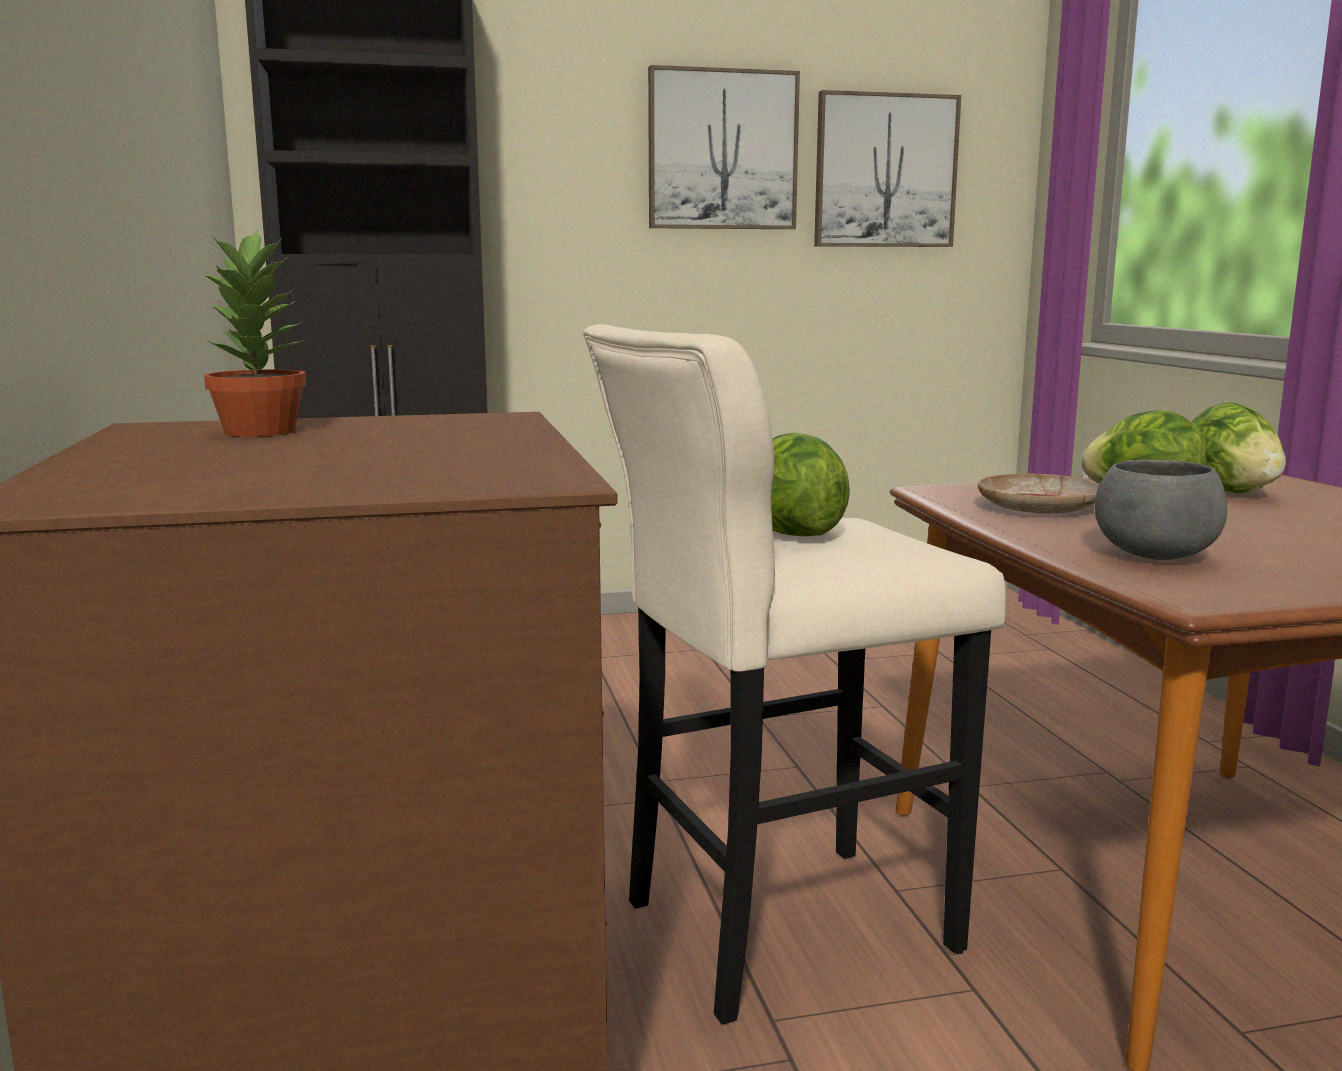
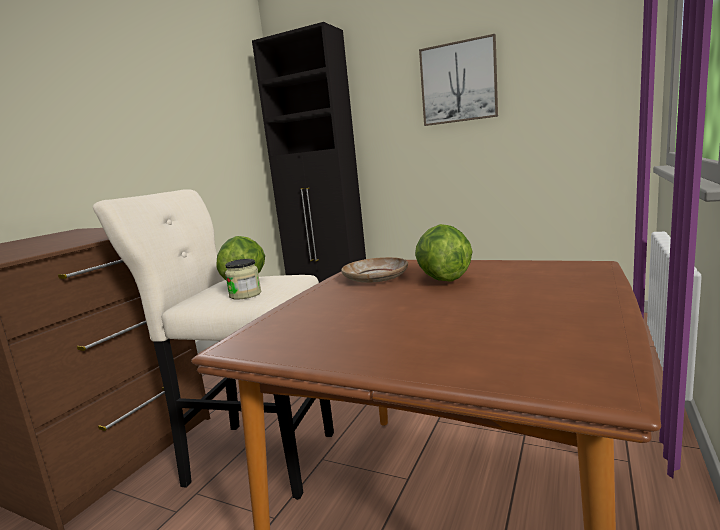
camera: 40 degrees right, 0 degrees up
potted plant [200,230,306,437] -> none
picture [814,90,961,247] -> none
grey bowl [1094,460,1227,560] -> none
lettuce [1192,402,1286,494] -> none
none -> jar [225,259,261,299]

